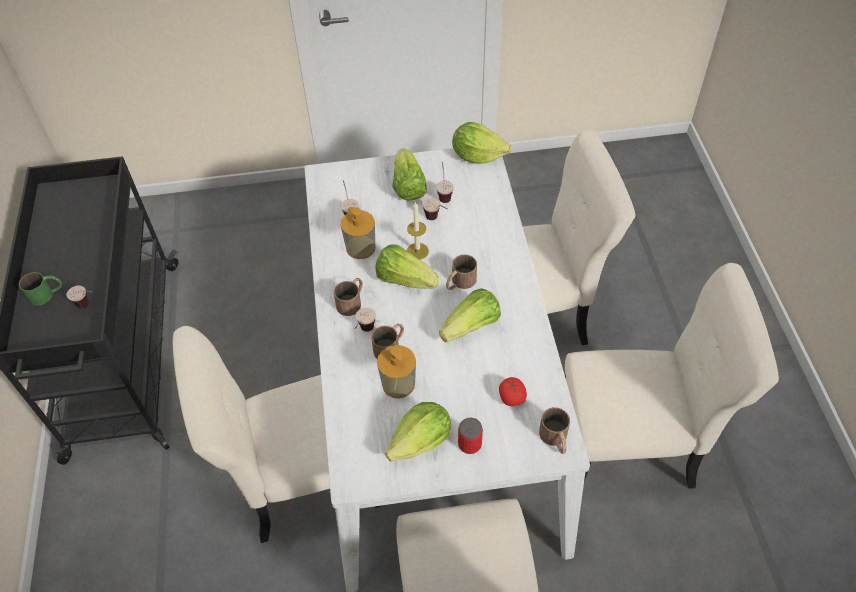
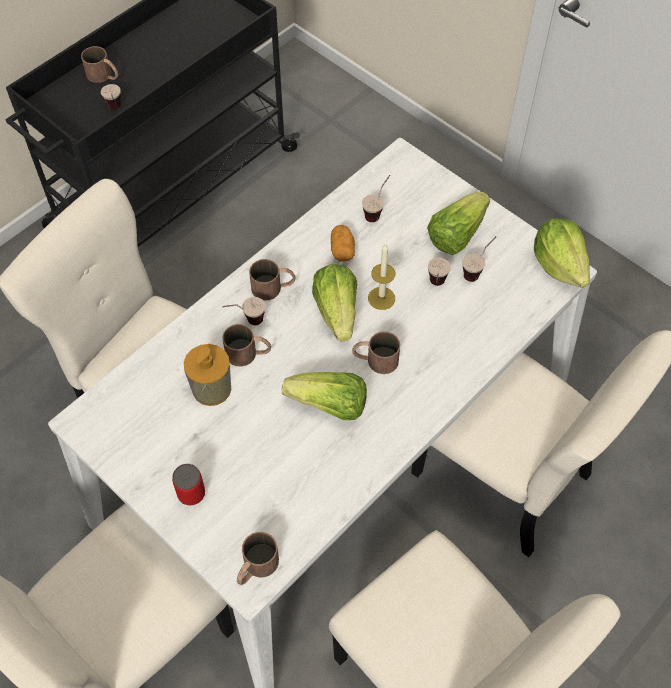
camera: 50 degrees right, 5 degrees up
green mug [19,272,62,306] -> brown mug [81,46,118,83]
soap dispenser [341,207,375,259] -> potato [331,225,355,262]
lettuce [385,402,451,461] -> none
tomato [499,377,527,406] -> none

